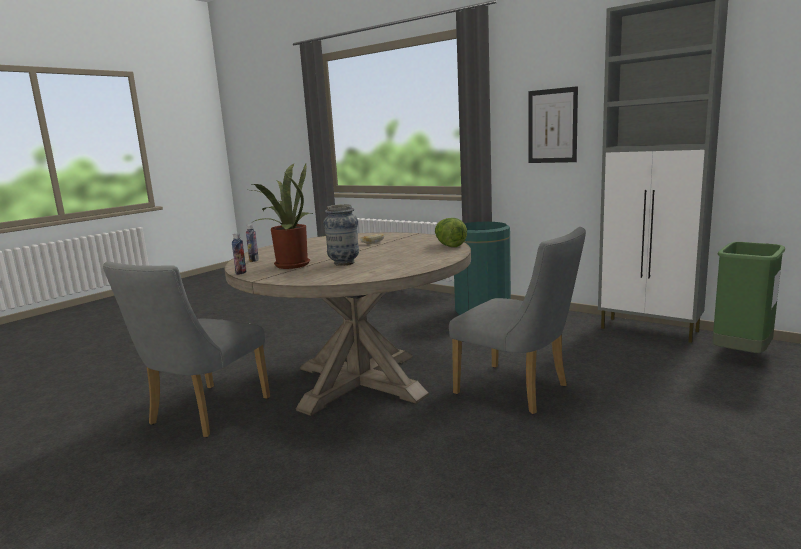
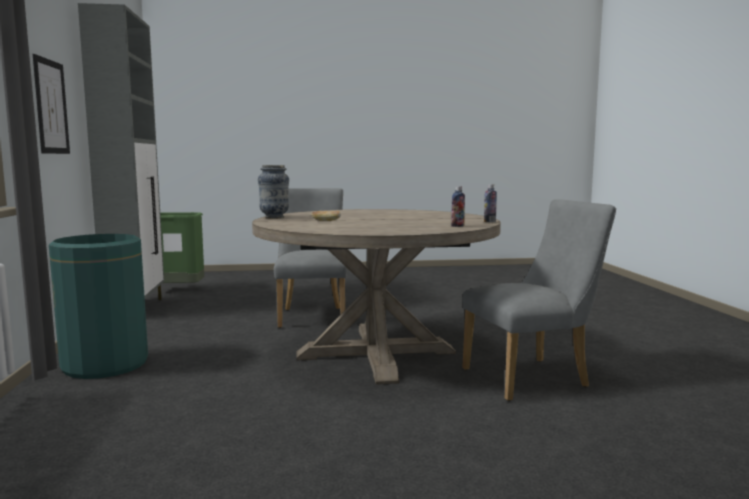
camera: 135 degrees left, 5 degrees down
potted plant [252,164,313,269] -> none
vase [323,204,359,266] -> vase moved to [258,165,289,218]
lettuce [435,218,467,247] -> none

